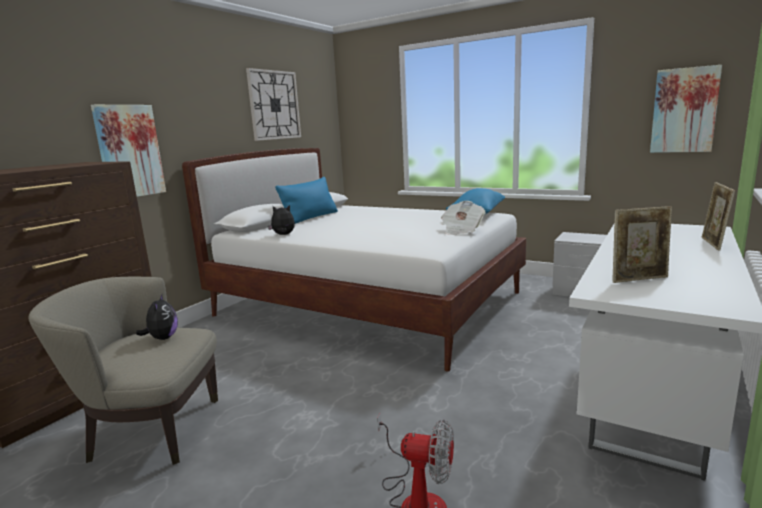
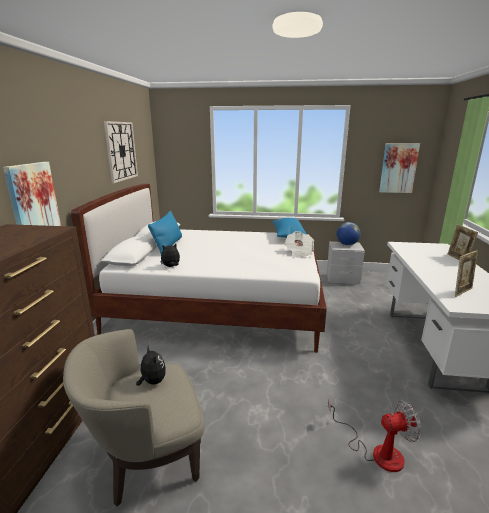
camera: 25 degrees left, 5 degrees up
none -> globe [337,222,361,245]

